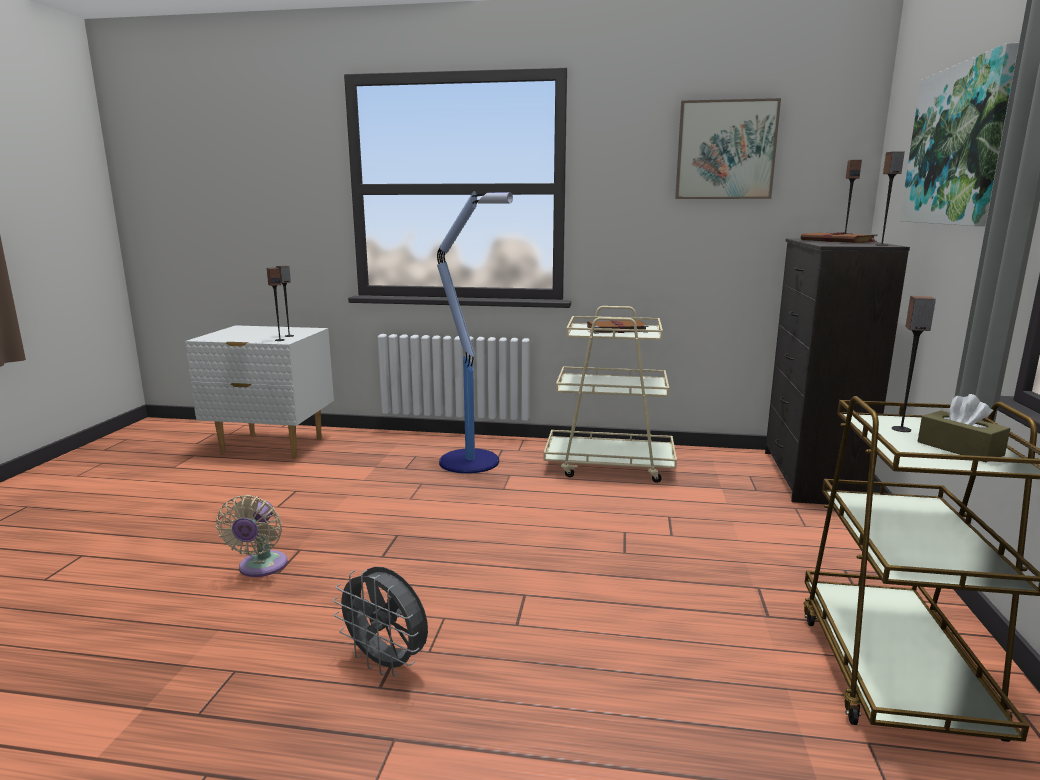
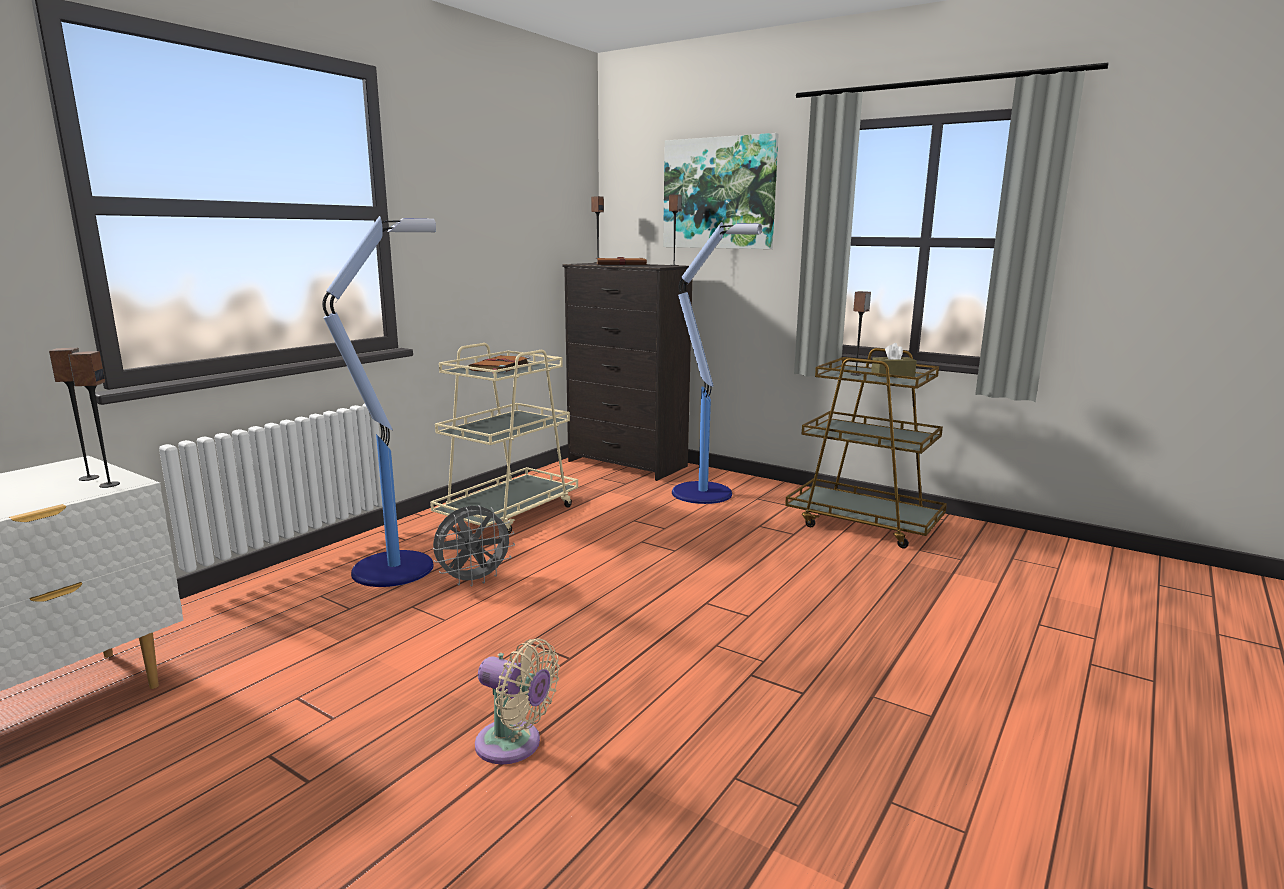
camera: 65 degrees left, 0 degrees up
grey fan [333,567,428,677] -> grey fan moved to [433,505,515,586]
picture [675,98,781,199] -> none
none -> floor lamp [672,222,762,504]

